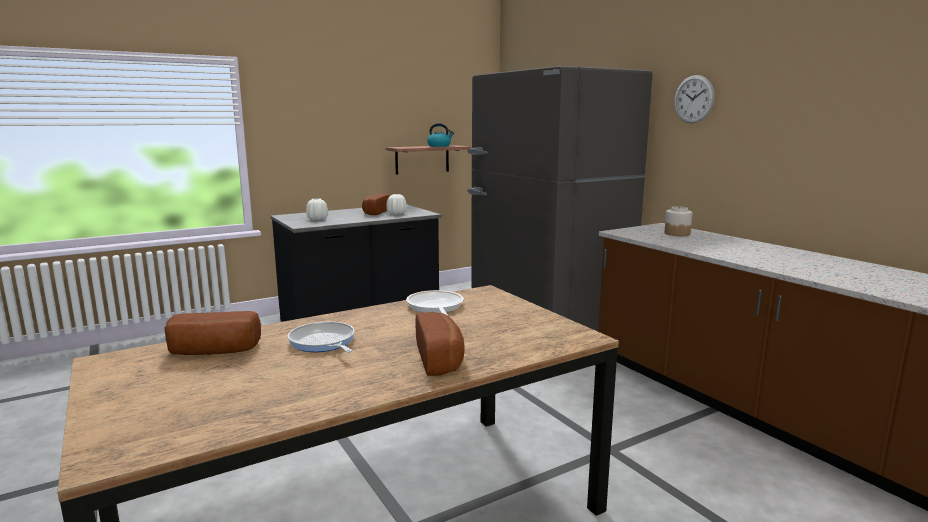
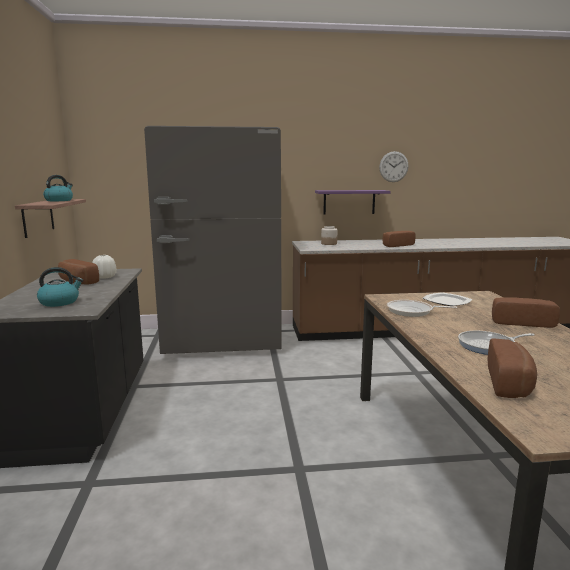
camera: 65 degrees left, 0 degrees up
white vase [306,198,328,220] -> kettle [37,267,83,307]
wall clock [674,75,714,123] -> wall clock moved to [379,151,409,182]
none -> purple shelf [315,190,391,215]
none -> bread [383,231,416,247]
none -> plate [422,292,472,306]

